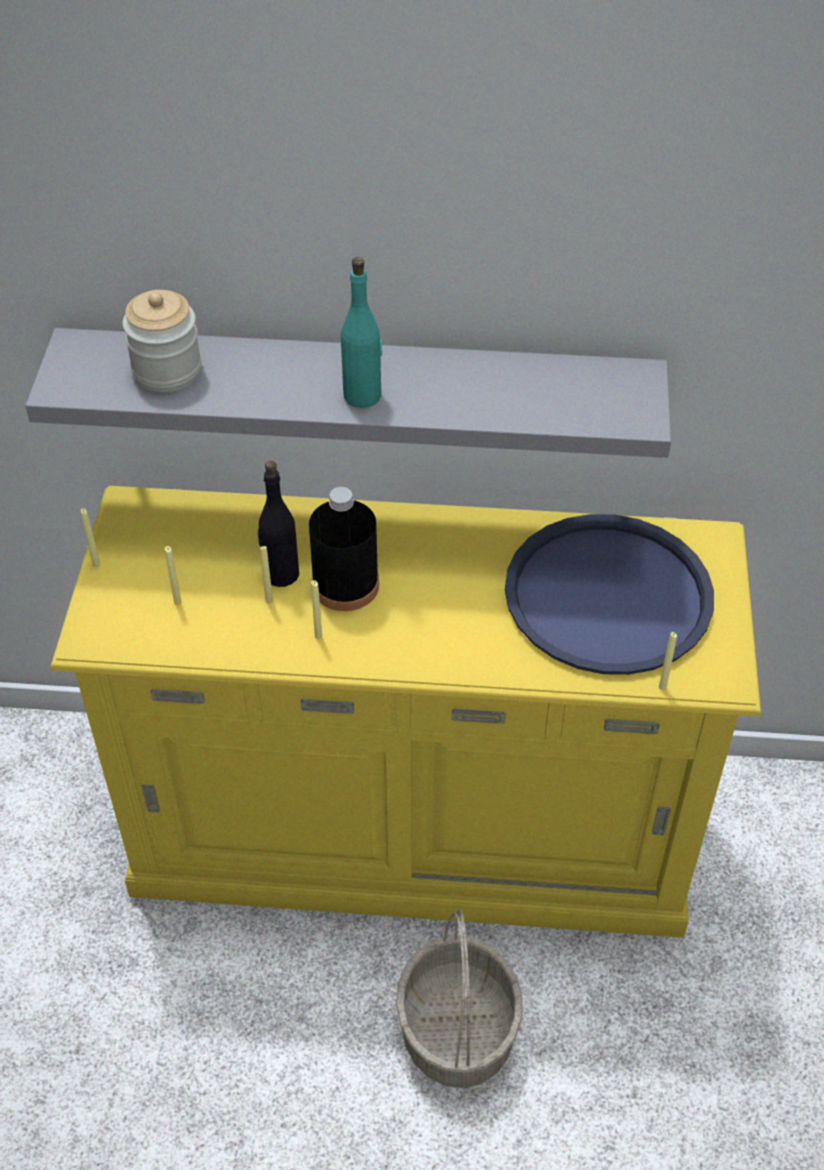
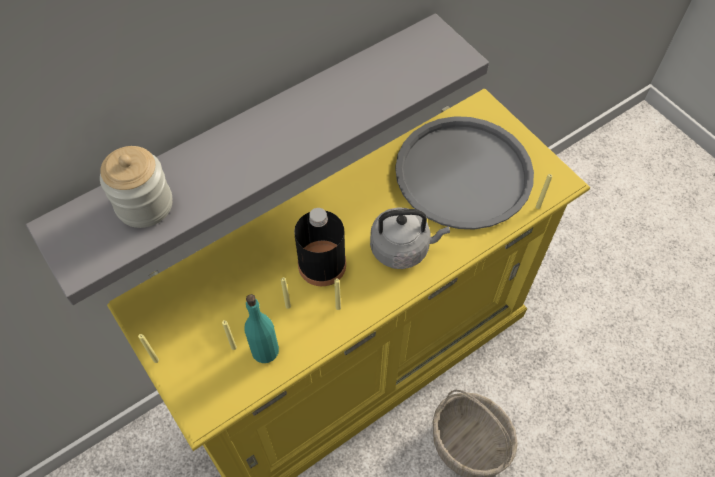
camera: 40 degrees left, 10 degrees up
black bottle [258,461,299,587] -> none
turquoise bottle [341,257,382,408] -> turquoise bottle moved to [245,294,279,363]
blue tray [505,514,714,675] -> grey tray [395,116,534,230]
none -> grey kettle [370,207,450,269]

